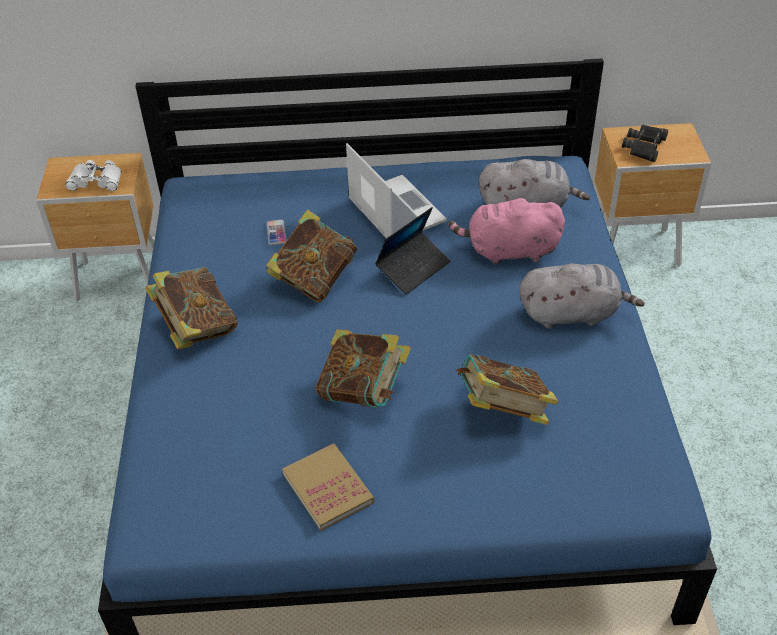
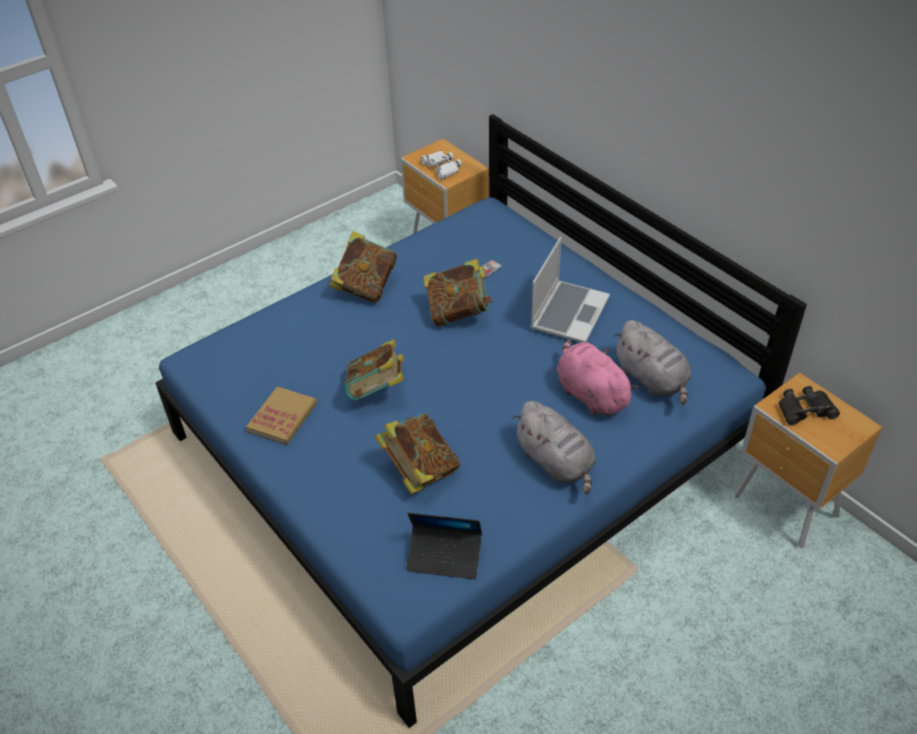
camera: 55 degrees right, 0 degrees up
laptop [375,207,451,295] -> laptop moved to [406,513,482,579]

